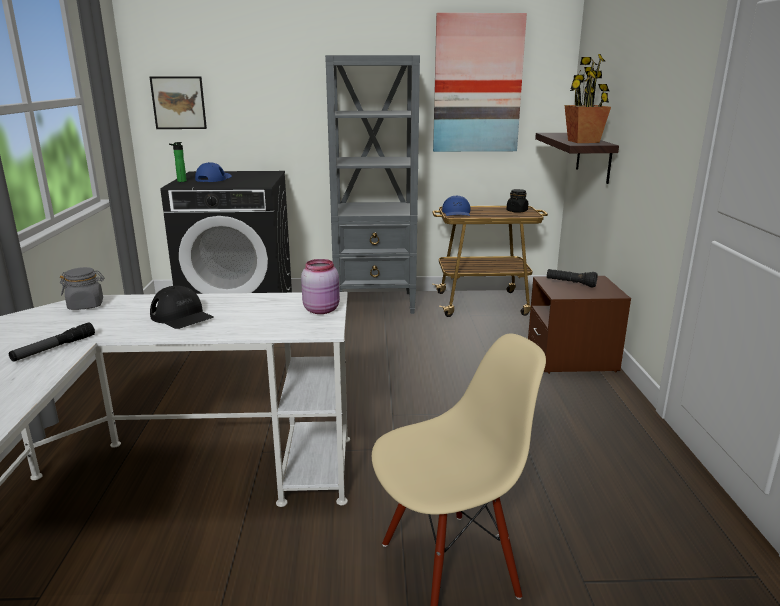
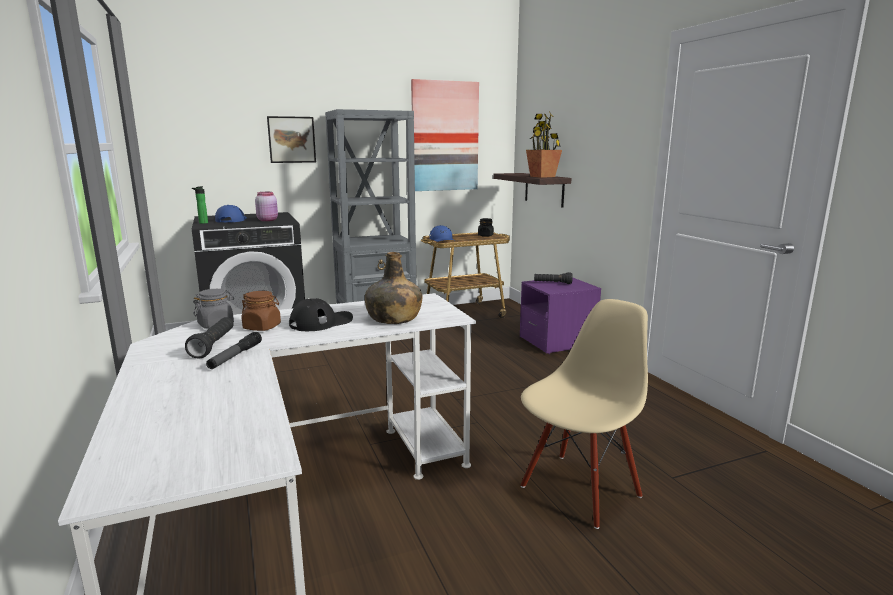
camera: 20 degrees left, 5 degrees down
picture [150,77,207,129] -> picture moved to [267,116,316,163]
black cap [150,286,214,329] -> black cap turned 60 degrees counterclockwise [289,298,353,331]
pink jar [301,259,340,314] -> pink jar moved to [255,192,278,221]
brown nightstand [528,276,631,374] -> purple nightstand [520,278,601,354]
none -> black flashlight [185,317,234,359]
none -> brown jar [241,291,281,331]
none -> green bottle [365,252,422,324]

